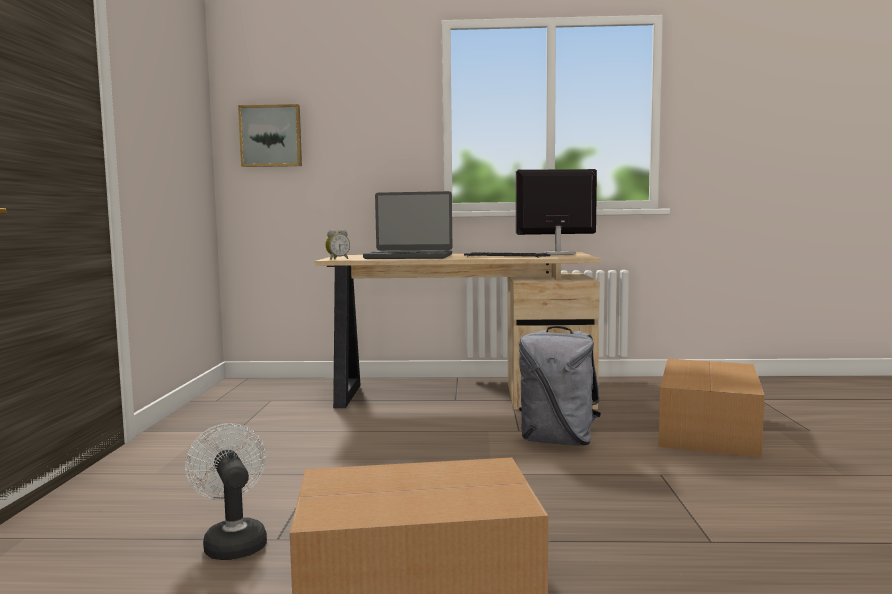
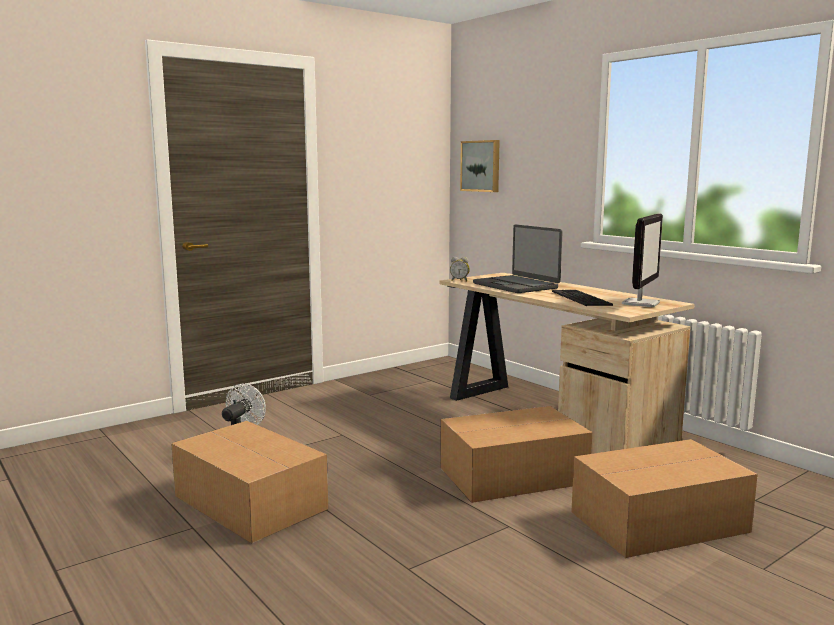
camera: 50 degrees right, 5 degrees up
monitor [516,169,597,255] -> monitor turned 75 degrees clockwise [622,214,663,307]
grey backpack [519,326,601,446] -> cardboard box [440,406,592,503]

